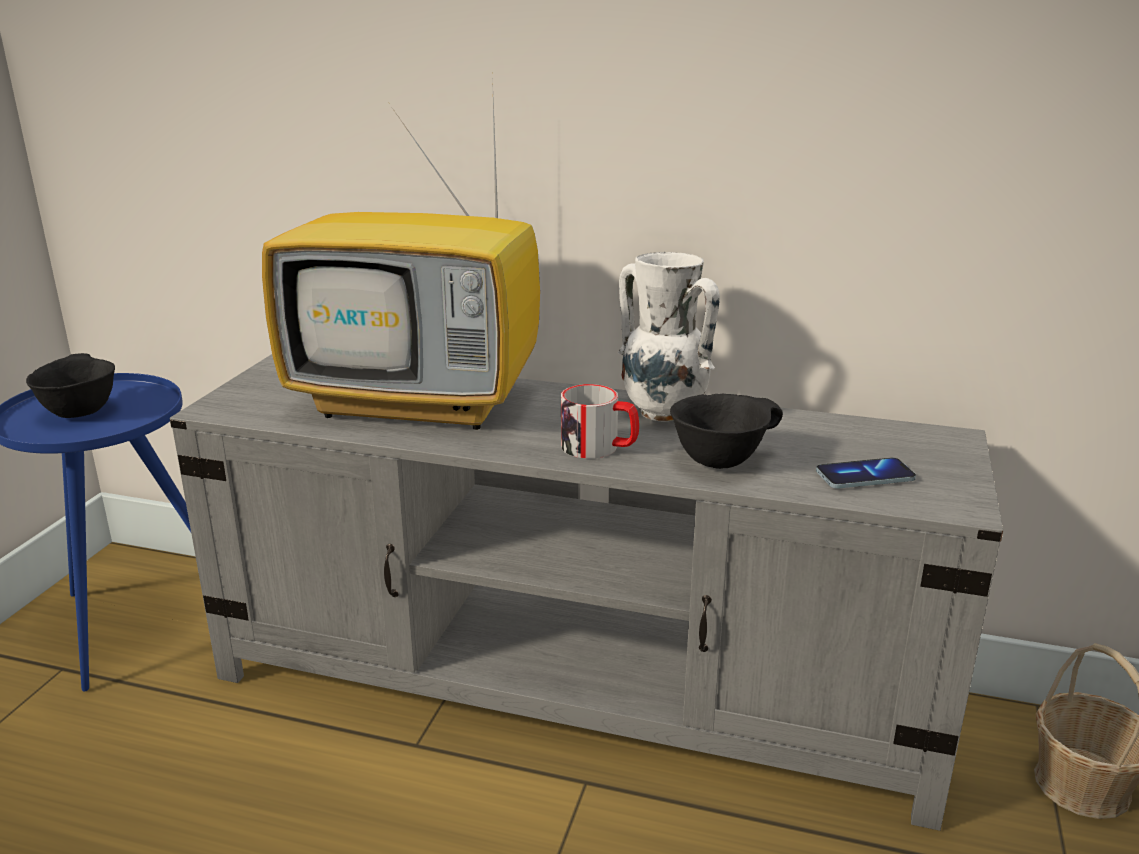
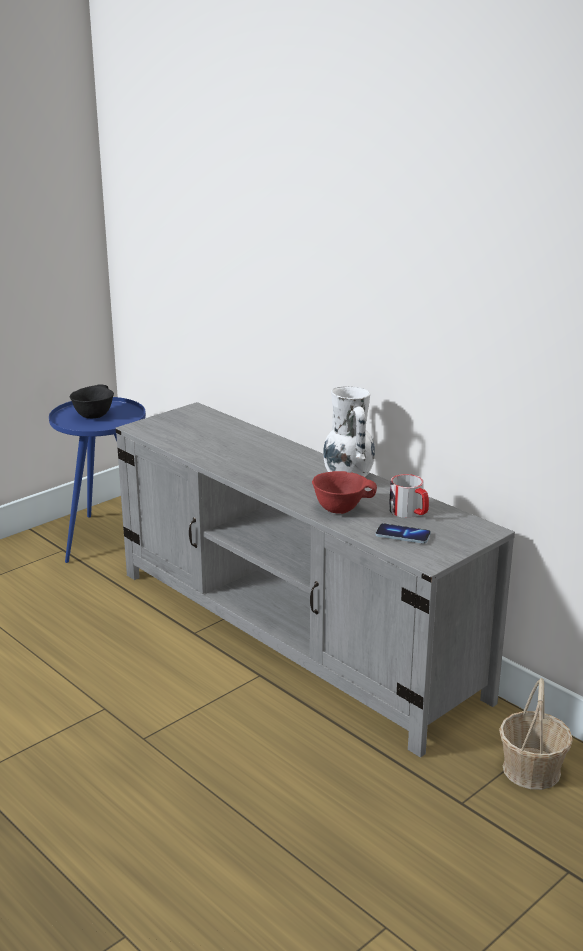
camera: 30 degrees right, 0 degrees up
television [262,75,540,430] -> none
mug [561,384,639,459] -> mug moved to [389,474,429,518]
black bowl [670,394,783,469] -> red bowl [312,471,377,514]

